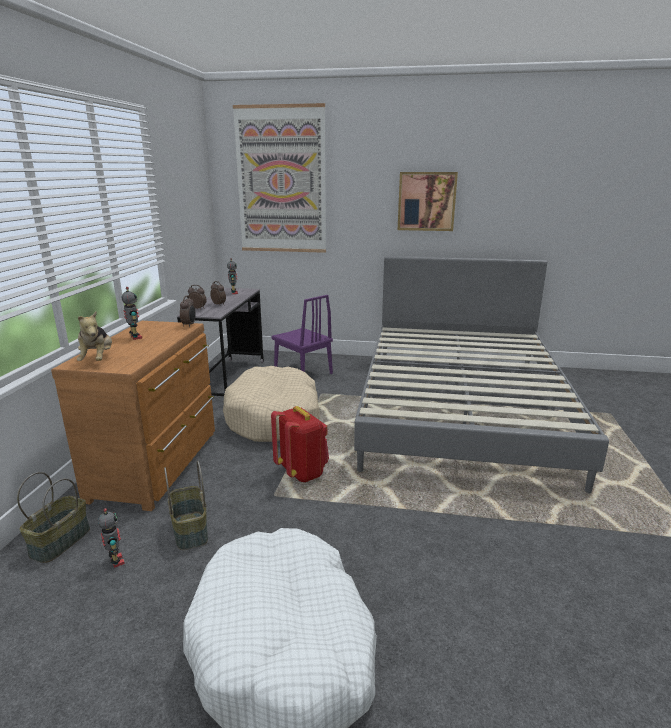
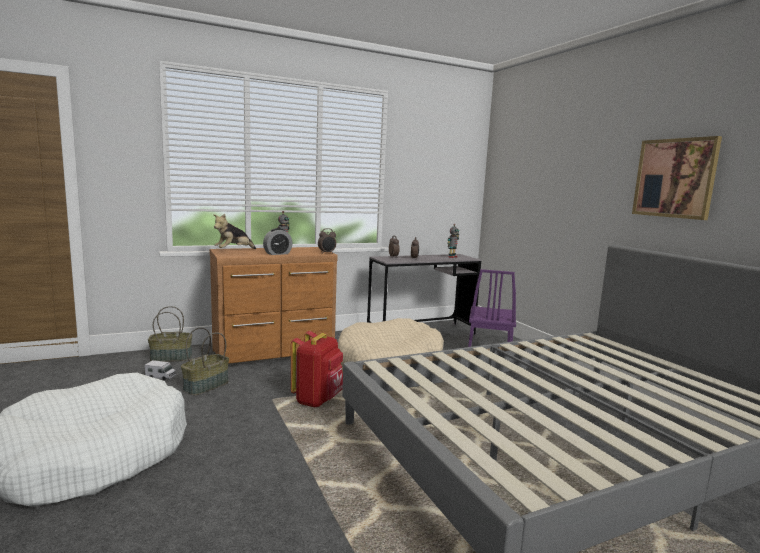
camera: 55 degrees right, 10 degrees down
toy robot [98,508,125,568] -> toy truck [145,360,176,380]
picture [233,103,326,253] -> none
none -> alarm clock [263,228,293,255]

